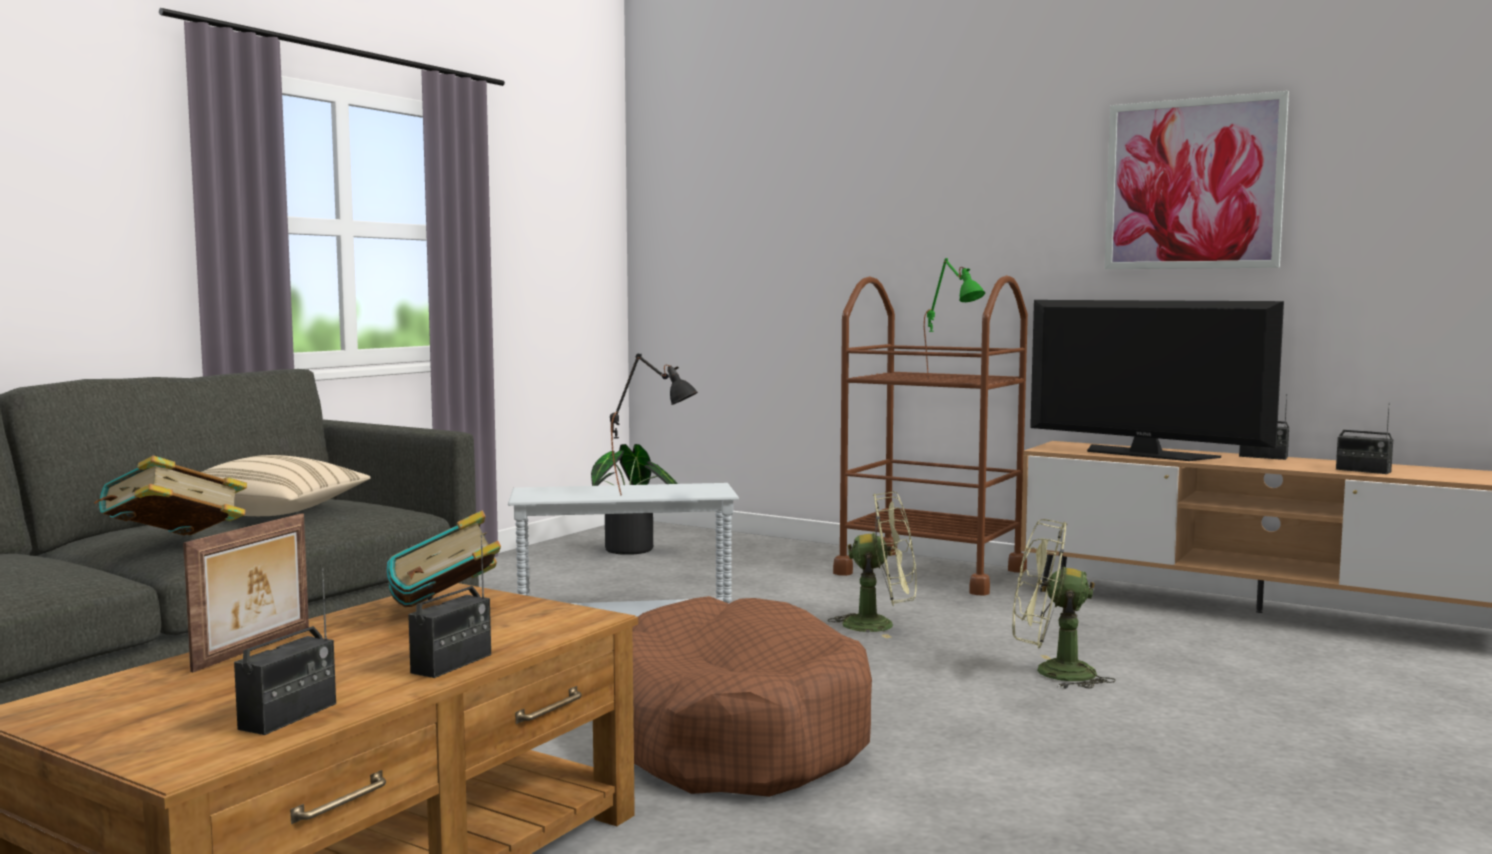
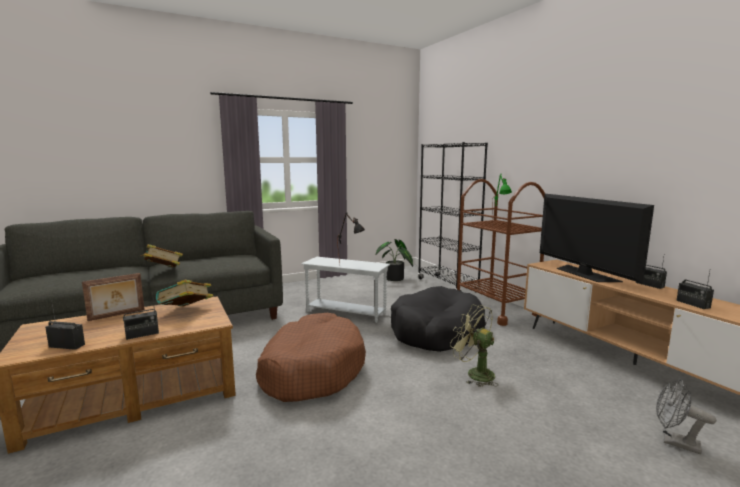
camera: 30 degrees right, 5 degrees up
beige pillow [202,455,370,516] -> none
radio [234,568,336,735] -> radio turned 135 degrees counterclockwise [45,300,85,350]
green fan [828,492,917,638] -> black dog bed [391,286,486,352]
picture [1105,91,1289,269] -> none
none -> black bookcase [418,142,488,293]
none -> grey fan [656,379,716,454]

